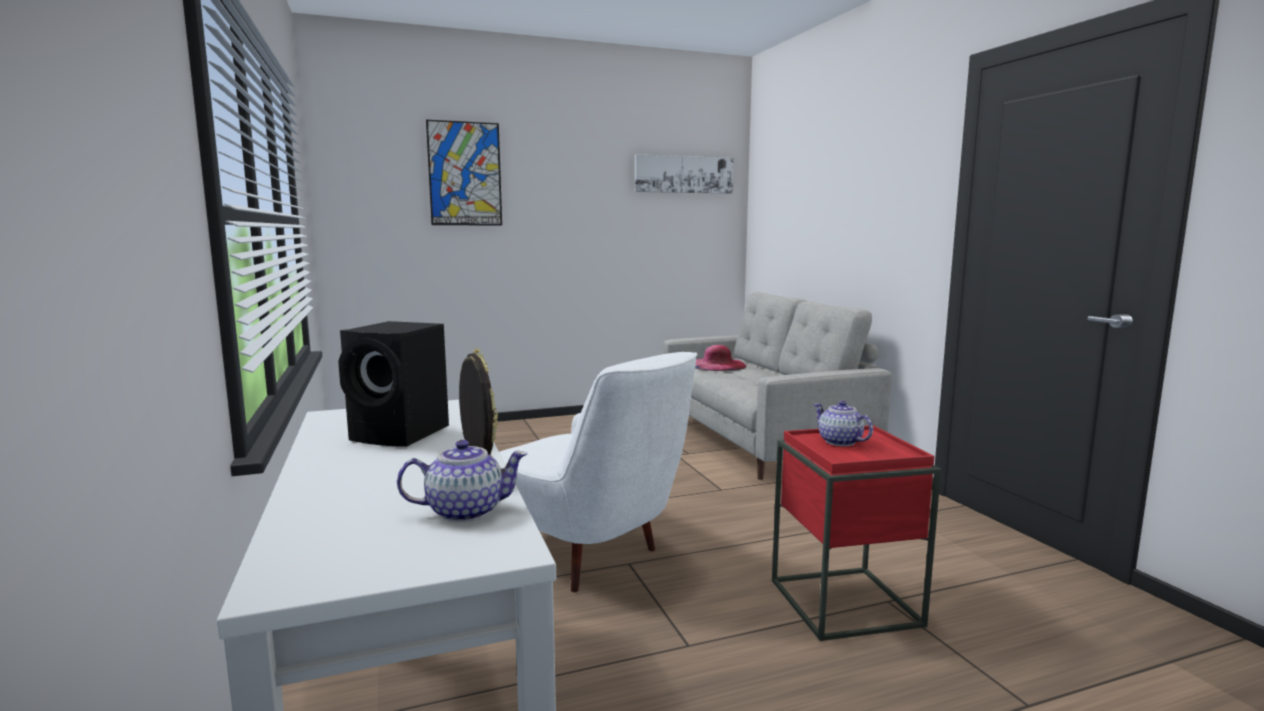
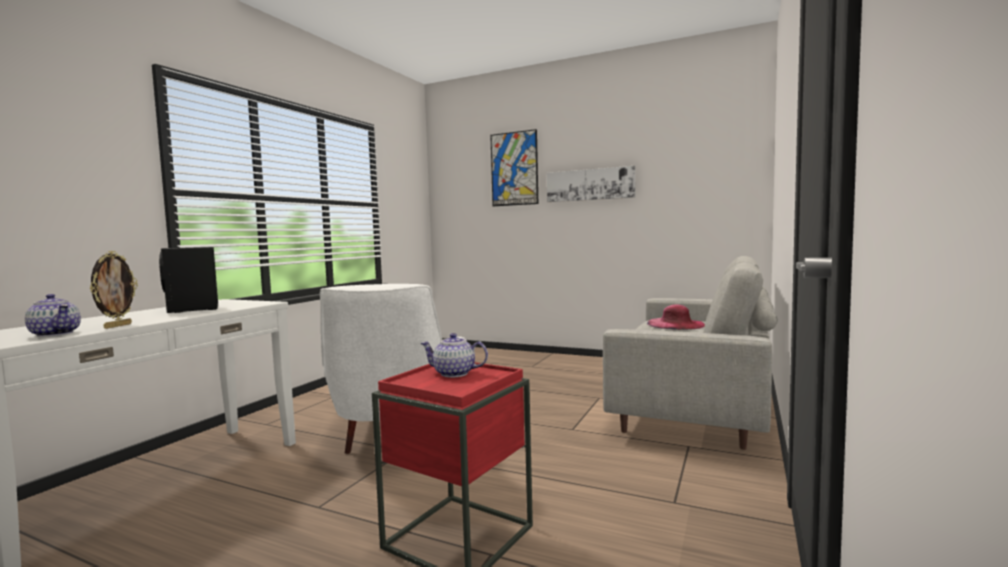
camera: 45 degrees right, 5 degrees down
picture [635,154,734,194] -> picture moved to [547,166,636,202]
teapot [814,401,873,446] -> teapot turned 90 degrees counterclockwise [420,333,488,377]

